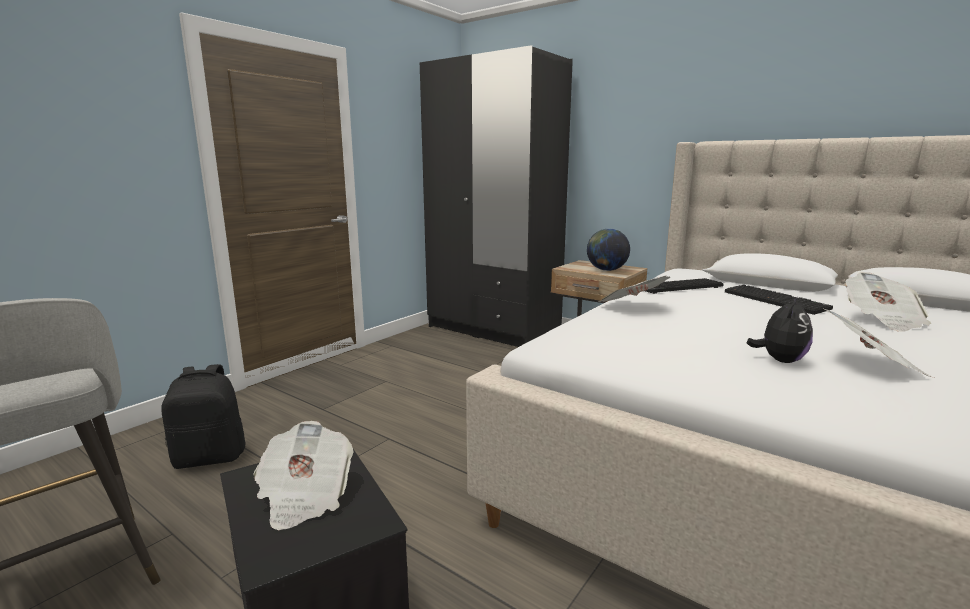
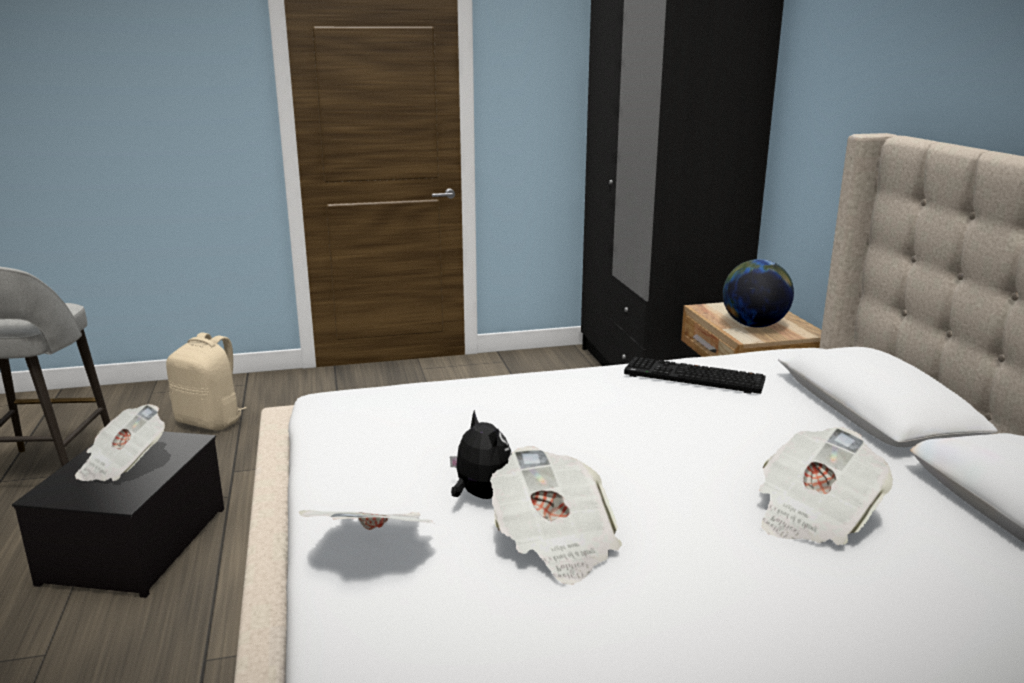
camera: 40 degrees right, 5 degrees up
black backpack [161,364,245,469] -> beige backpack [166,333,246,430]
newspaper [598,276,670,302] -> newspaper moved to [299,510,432,530]
keyboard [725,285,833,315] -> none
plush toy [747,296,813,363] -> plush toy turned 105 degrees counterclockwise [450,410,512,499]

